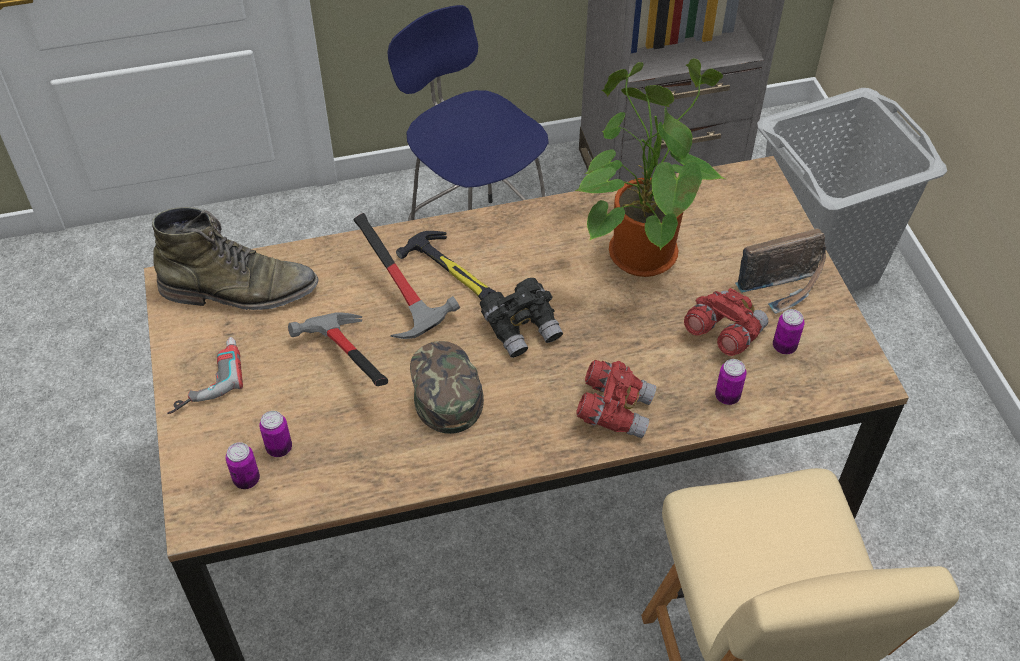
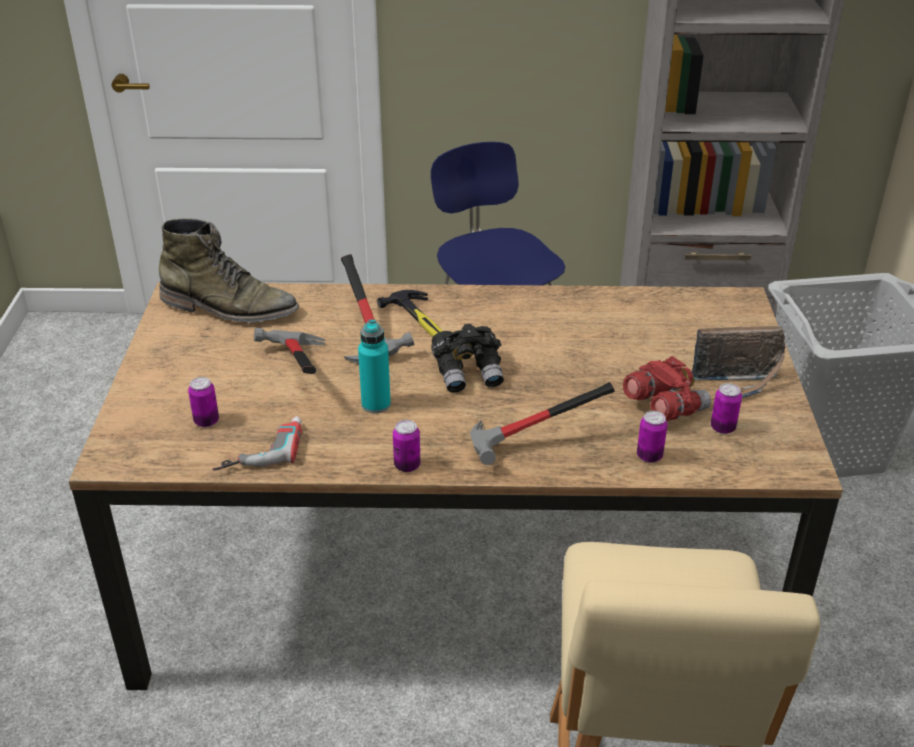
camera: 15 degrees right, 15 degrees down
power drill [167,337,243,414] -> power drill moved to [213,416,302,470]
can [225,442,260,489] -> can moved to [393,420,421,472]
green cap [410,341,484,434] -> turquoise bottle [358,320,391,414]
potted plant [575,58,725,277] -> none
red binoculars [577,360,656,438] -> hammer [470,382,615,465]

